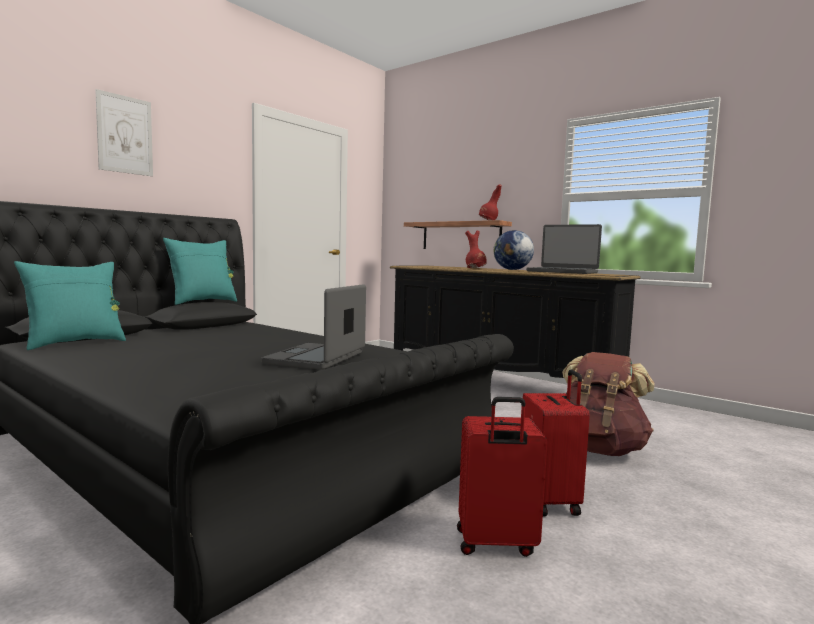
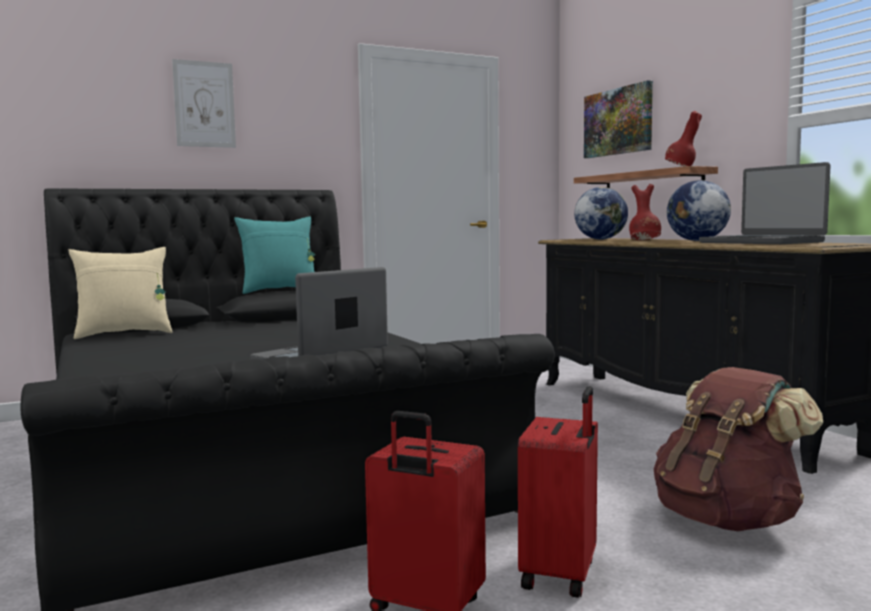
camera: 25 degrees right, 0 degrees up
turquoise pillow [14,261,126,350] -> beige pillow [68,247,173,339]
none -> globe [574,187,628,240]
none -> picture [584,80,653,158]

